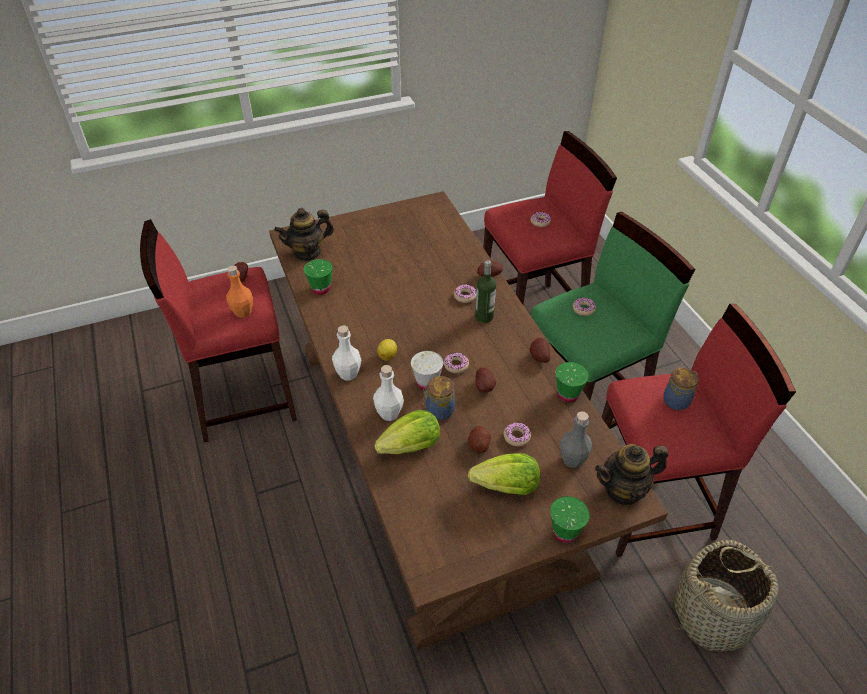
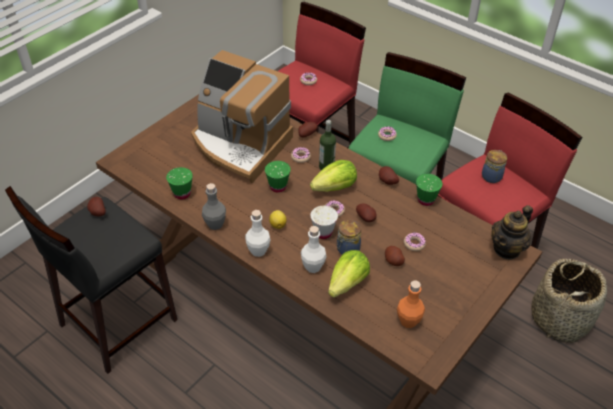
camera: 30 degrees left, 0 degrees up
red stool [140,219,297,443] -> black stool [5,186,178,374]
orange bottle [226,266,253,318] -> orange bottle moved to [397,280,425,328]
teapot [274,208,334,261] -> none
lettuce [468,453,540,495] -> lettuce moved to [310,160,357,192]
green cup [550,496,590,543] -> green cup moved to [265,161,291,193]
grey bottle [559,411,592,468] -> grey bottle moved to [202,183,226,230]
none -> coffee machine [191,50,293,183]

